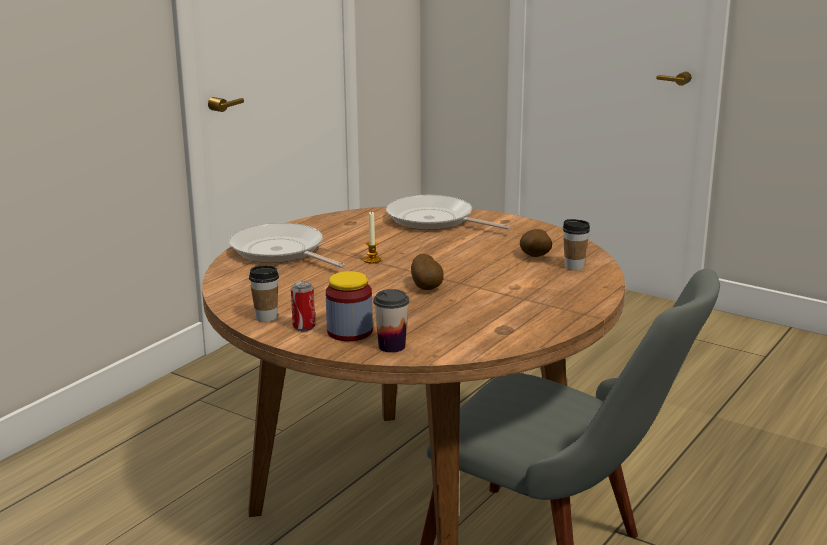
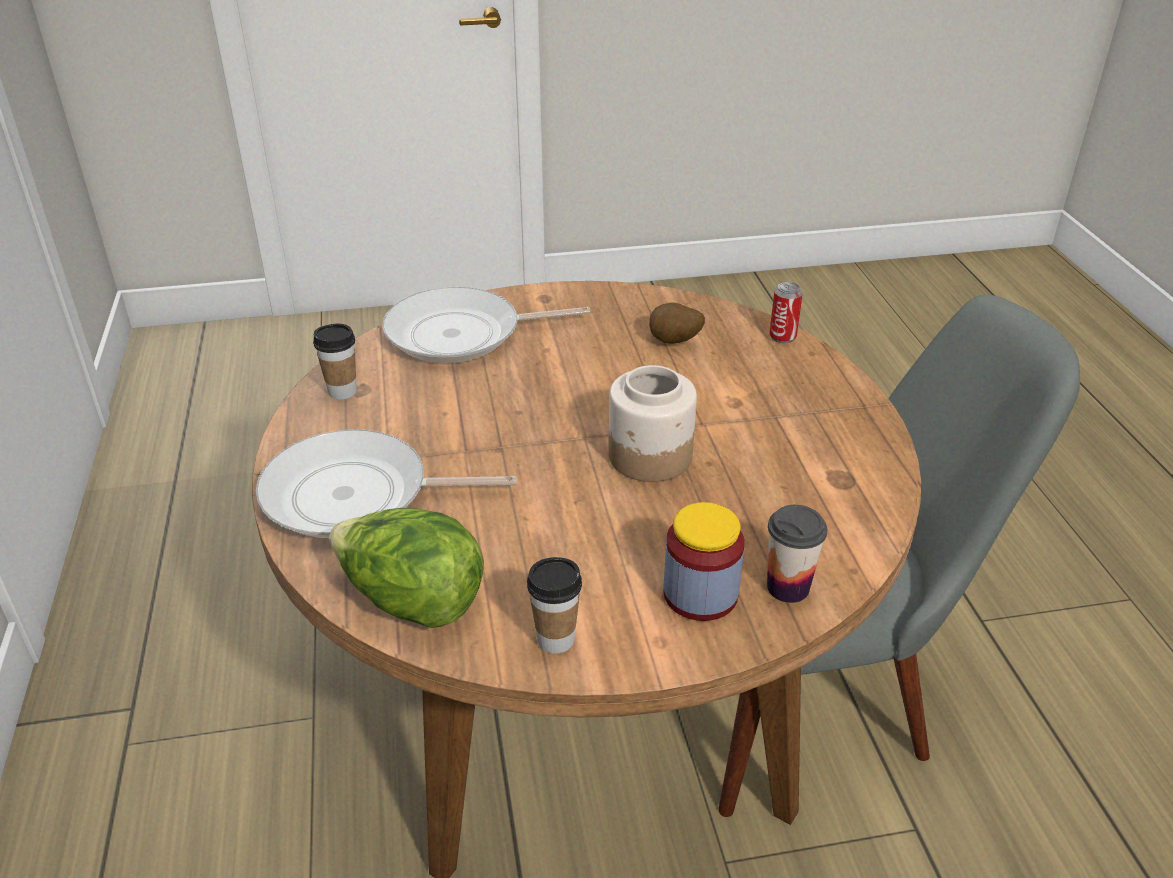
camera: 45 degrees left, 15 degrees up
can [291,281,315,331] -> can moved to [769,282,803,343]
candle [364,211,381,264] -> none
potato [411,254,444,290] -> jar [608,365,697,482]
cup [563,219,590,271] -> cup moved to [313,324,357,400]
none -> lettuce [329,508,484,628]

